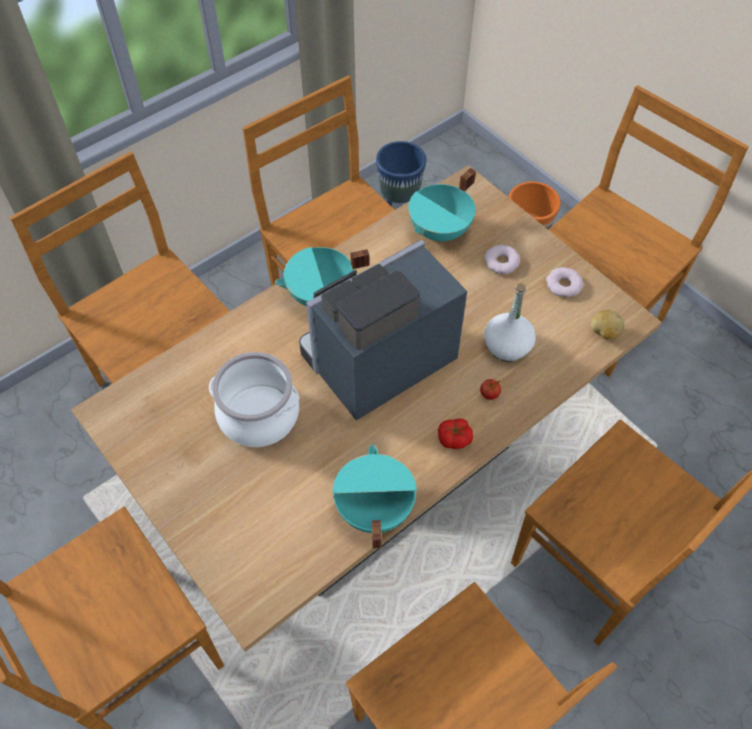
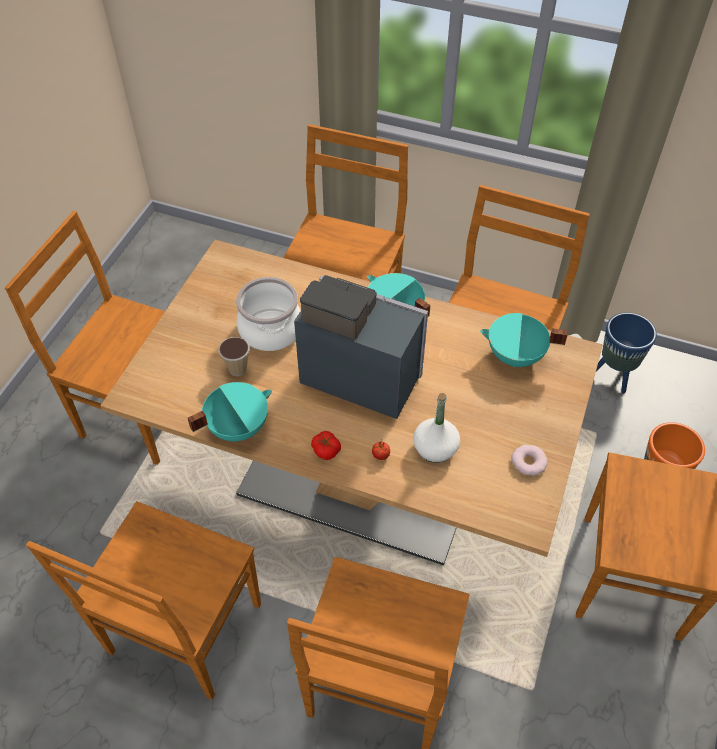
camera: 60 degrees right, 5 degrees down
donut [484,245,520,274] -> none
potato [591,310,625,340] -> none
none -> cup [219,337,249,376]

